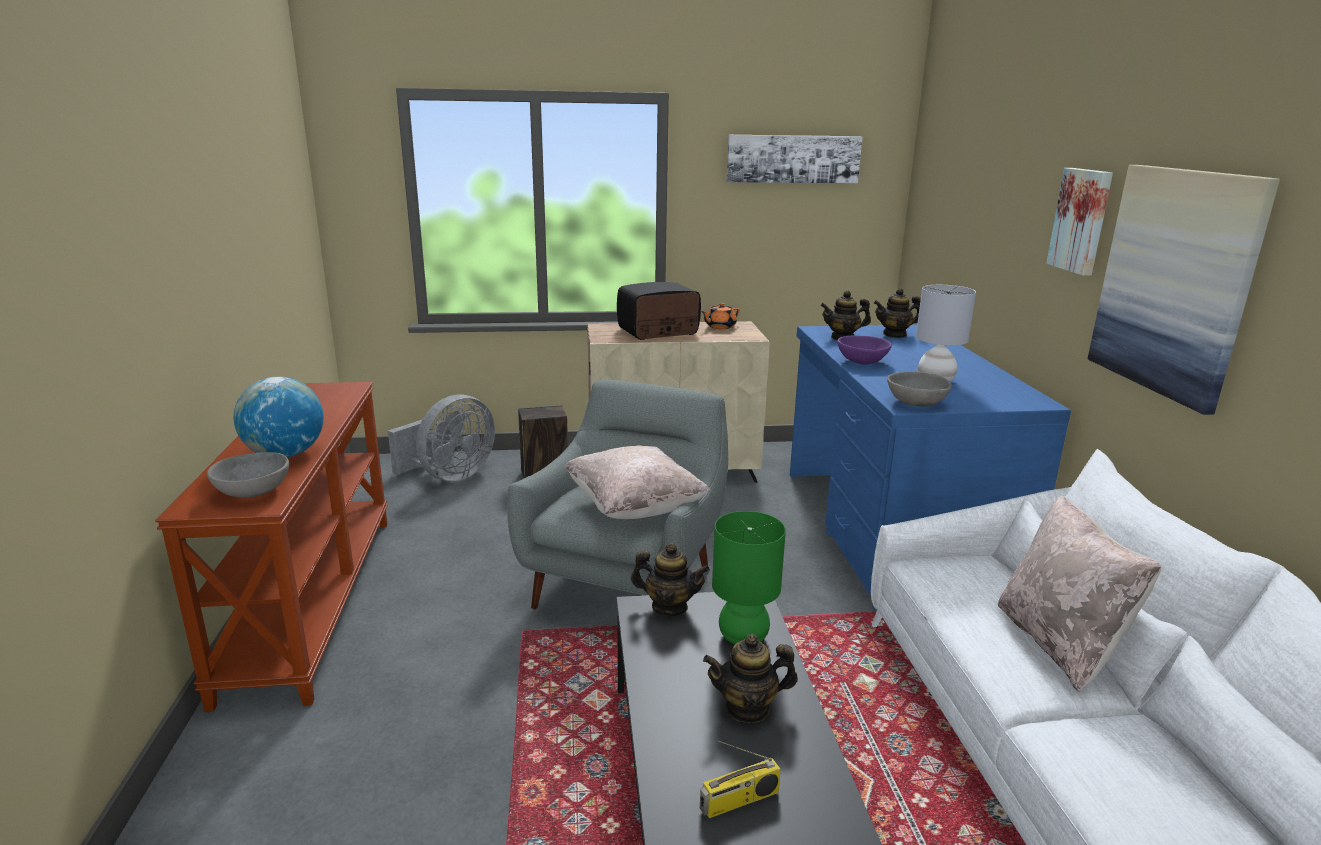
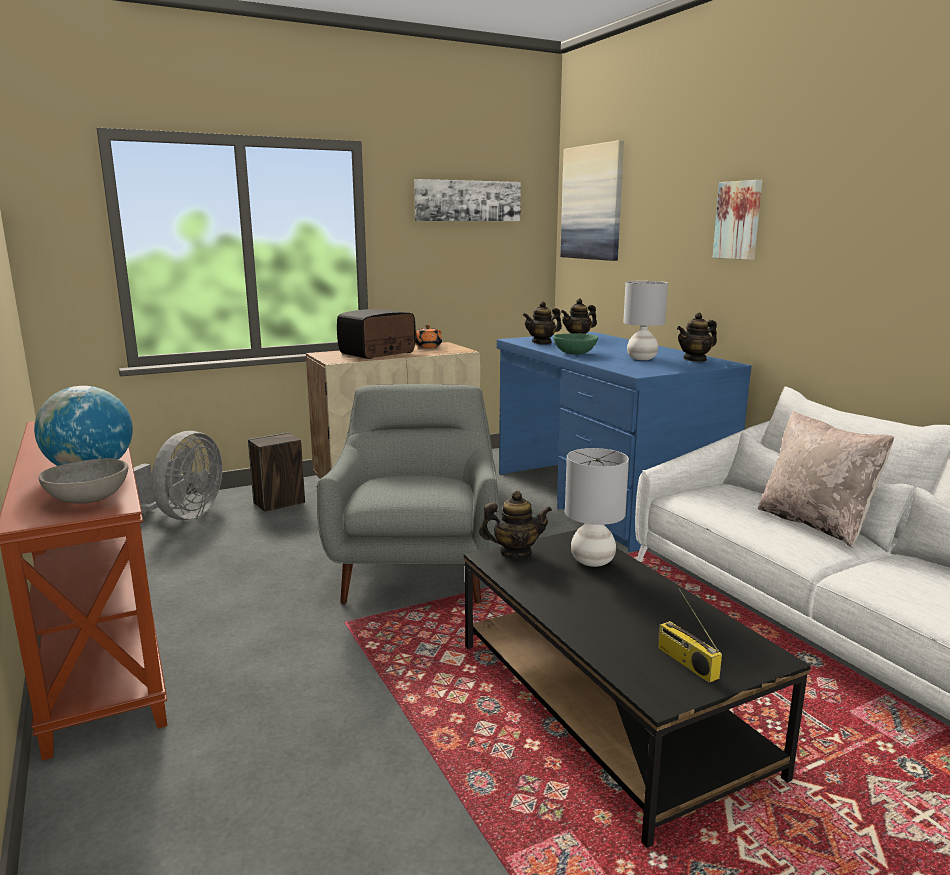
camera: 20 degrees left, 5 degrees down
beige pillow [564,445,710,519] -> none
radio [700,740,781,818] -> radio turned 105 degrees clockwise [658,589,722,683]
teapot [703,634,798,723] -> teapot moved to [677,313,717,362]
green table lamp [712,511,786,644] -> grey table lamp [565,448,629,567]
purple bowl [837,335,892,365] -> green bowl [553,333,598,355]
grey bowl [887,371,952,407] -> none
picture [1088,165,1280,415] -> picture moved to [560,140,624,261]

